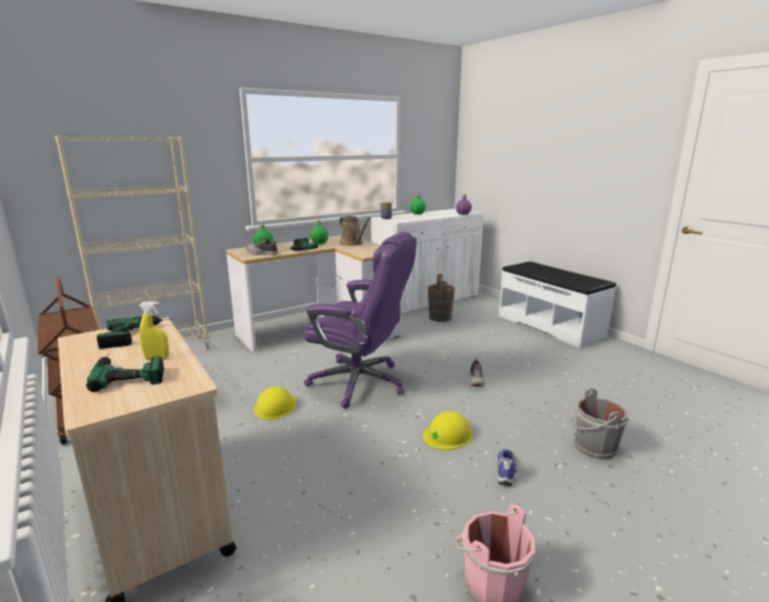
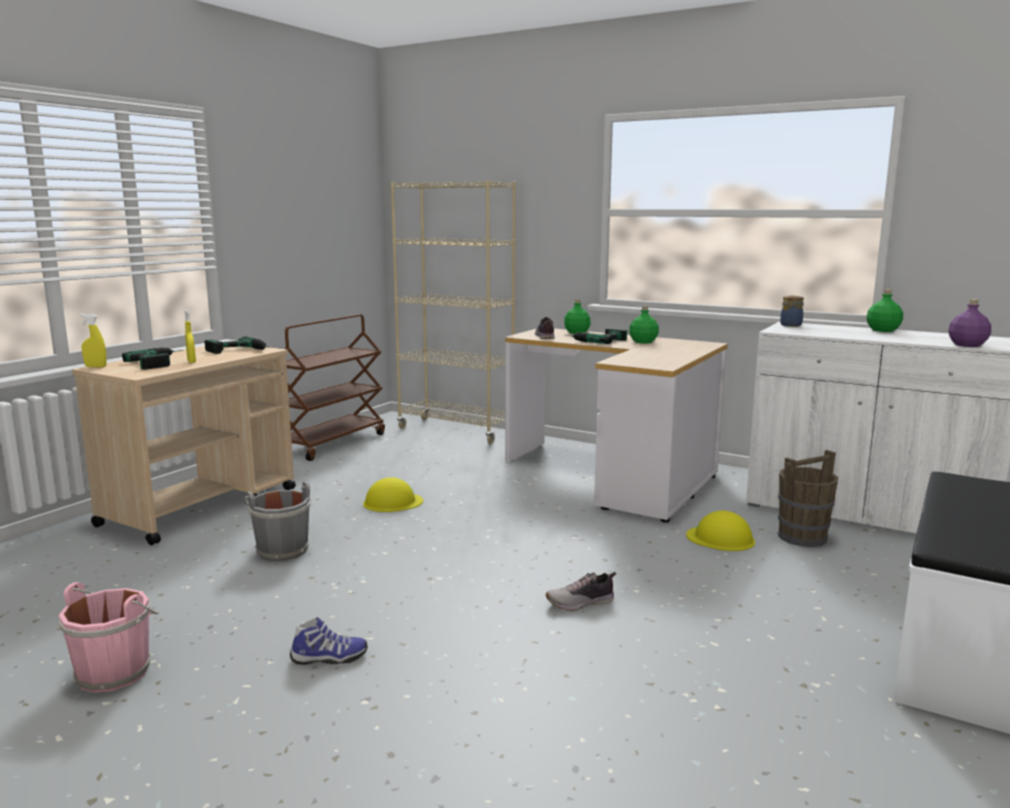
camera: 65 degrees right, 5 degrees down
purple office chair [303,232,417,409] -> none
brown watering can [339,216,371,246] -> none
yellow hard hat [423,411,473,450] -> yellow hard hat moved to [686,511,755,551]
grey bucket [570,388,630,459] -> grey bucket moved to [244,482,311,561]
none -> yellow spray bottle [80,314,107,367]

